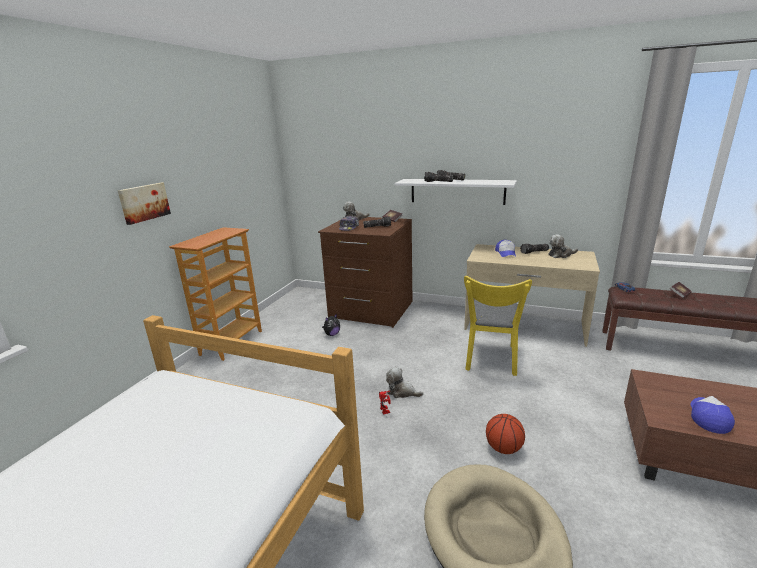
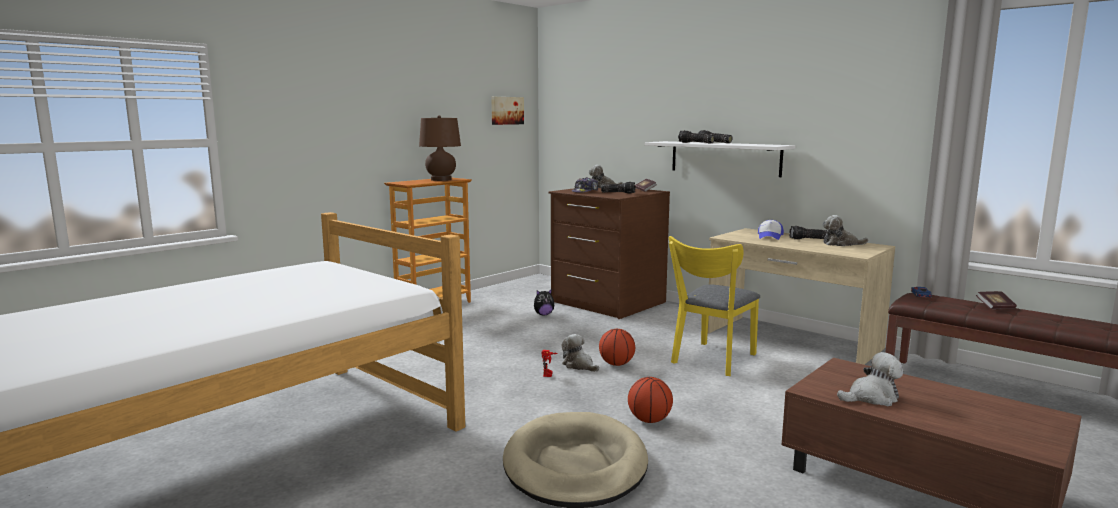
camera: 20 degrees right, 10 degrees down
picture [118,183,171,225] -> picture moved to [491,97,524,125]
cap [691,396,735,434] -> plush toy [837,352,903,406]
none -> brown table lamp [419,115,461,181]
none -> basketball [599,329,635,366]

